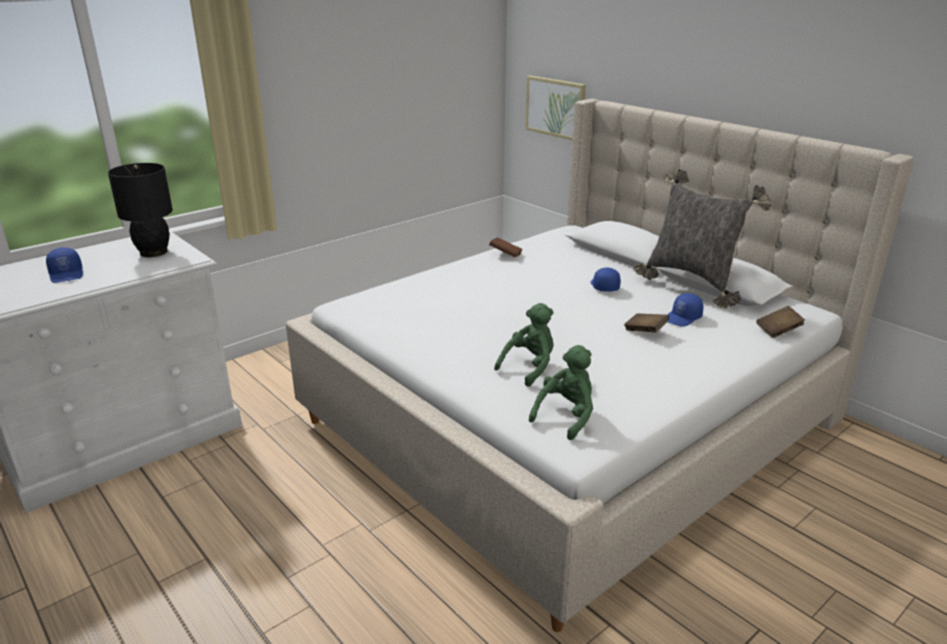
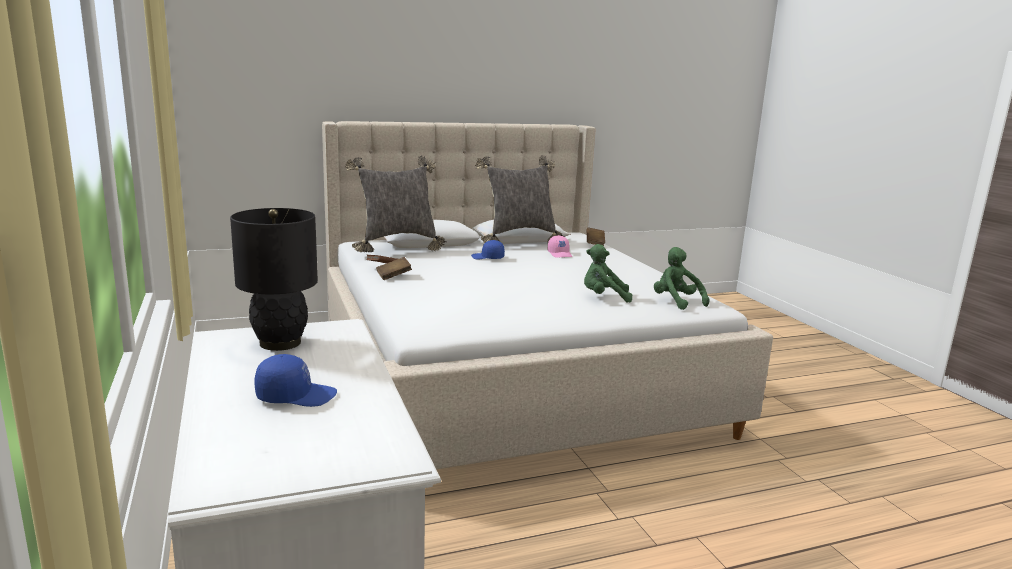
camera: 70 degrees left, 10 degrees down
green plush toy [494,303,554,387] -> green plush toy turned 60 degrees counterclockwise [584,244,633,303]
picture [525,76,586,140] -> none
brown book [624,313,670,333] -> brown book moved to [376,257,412,280]
blue cap [667,293,703,327] -> pink cap [547,235,572,258]
none -> pillow [345,156,446,253]

